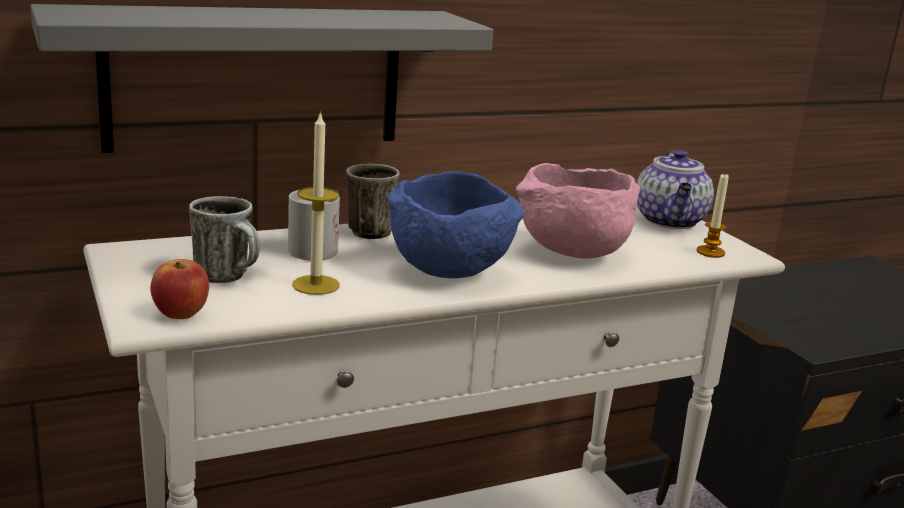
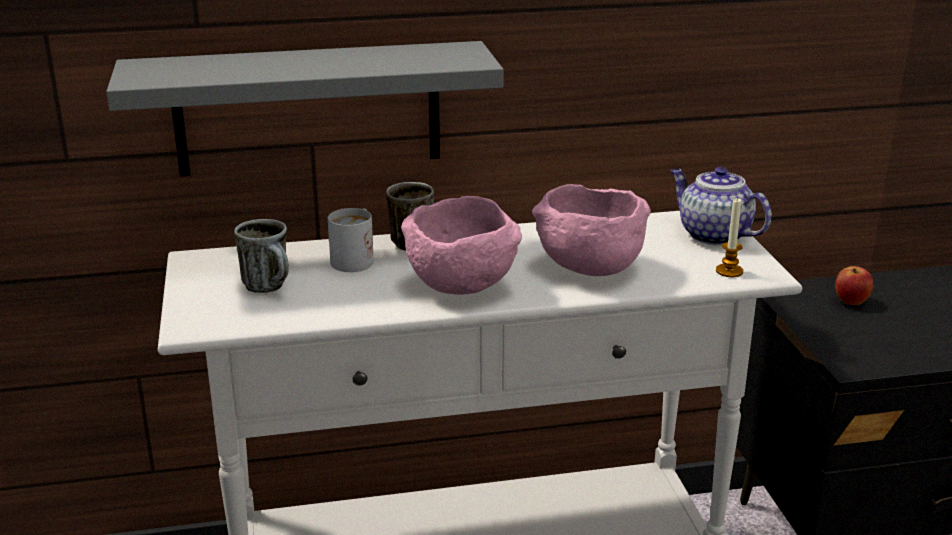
camera: 15 degrees right, 5 degrees up
apple [150,259,209,319] -> apple moved to [835,266,873,305]
candle [292,111,340,295] -> none
blue bowl [387,171,524,278] -> pink bowl [401,196,522,295]
teapot [637,149,714,229] -> teapot turned 120 degrees clockwise [670,167,772,246]

